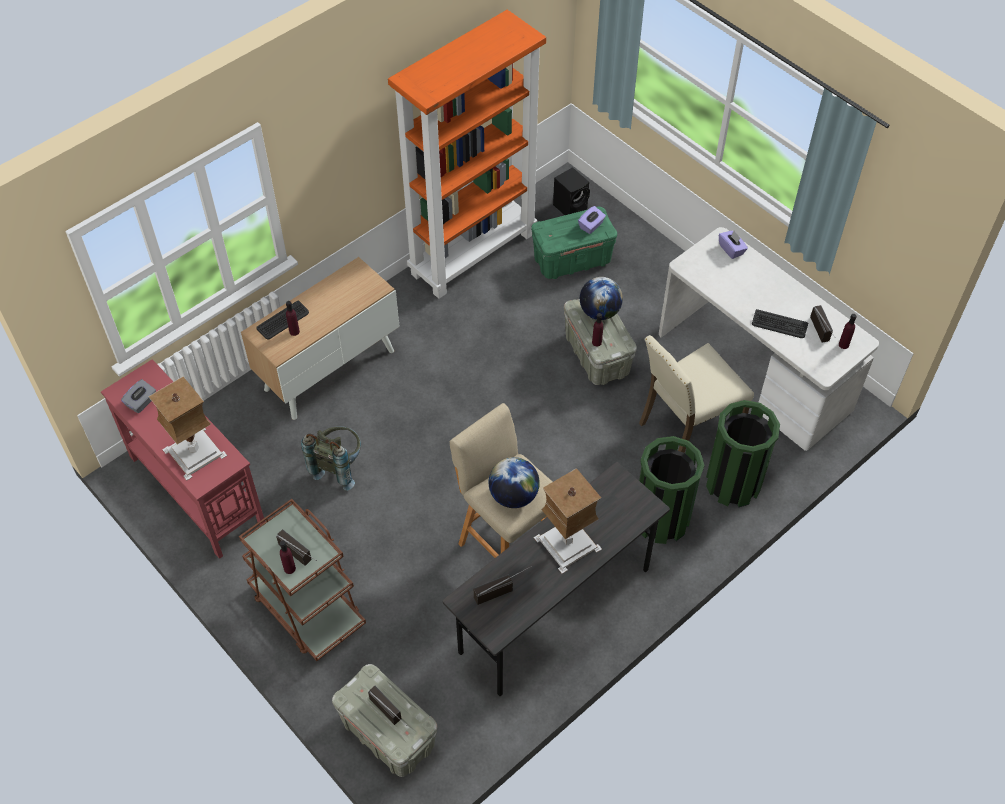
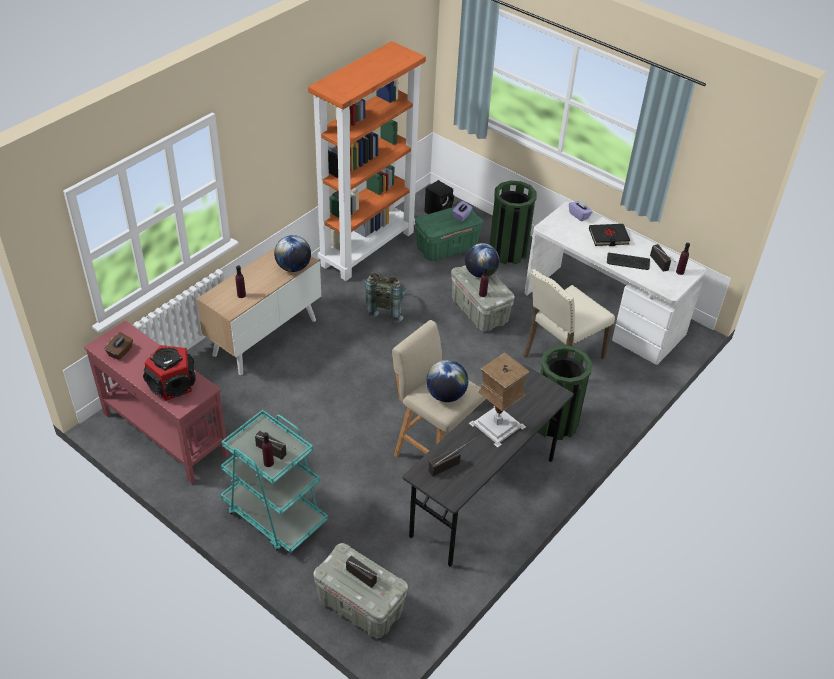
camera: 10 degrees left, 10 degrees down
grey tissue box [121,379,156,413] -> brown tissue box [104,332,133,360]
table lamp [148,377,227,480] -> speaker [143,345,196,401]
brown cart [239,499,366,661] -> turquoise cart [220,410,328,553]
keyboard [256,300,309,340] -> none
grey backpack [301,427,361,491] -> grey backpack moved to [366,273,406,323]
green trash can [706,400,780,507] -> green trash can moved to [490,181,537,264]
none -> globe [274,235,311,272]
none -> black book [589,224,630,246]

